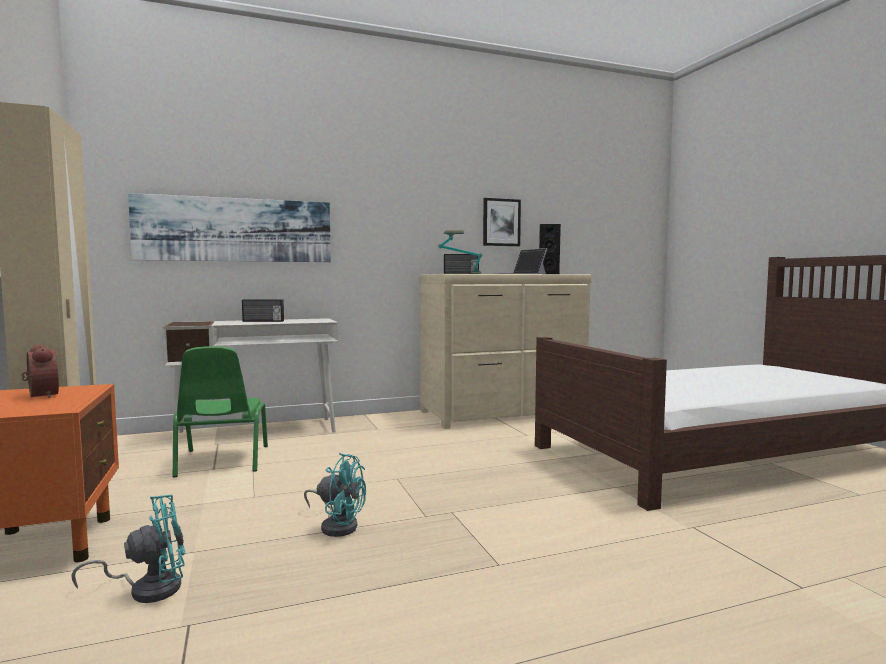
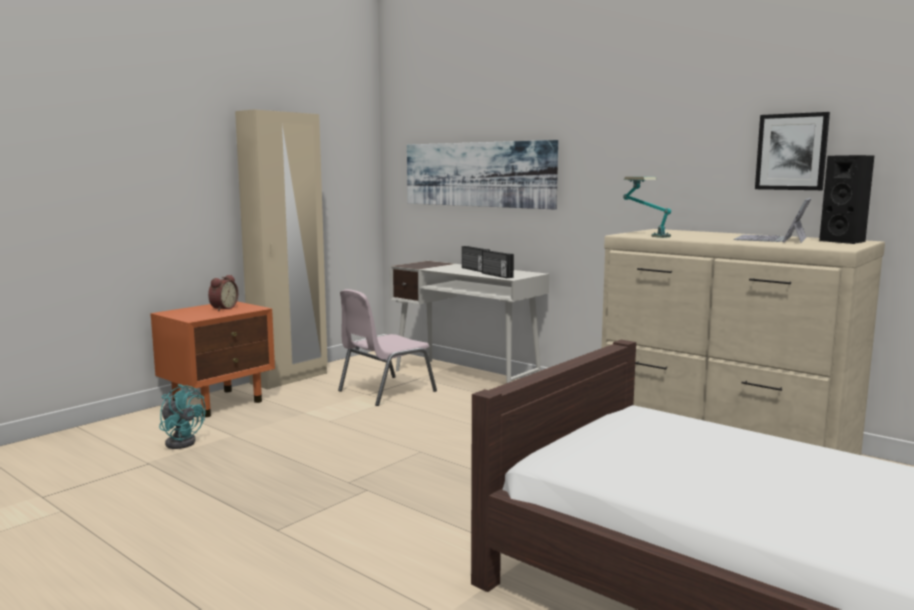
camera: 60 degrees right, 5 degrees up
green chair [173,346,268,477] -> pink chair [338,289,437,406]
turquoise fan [304,453,366,537] -> none
radio [444,254,479,274] -> radio moved to [482,250,514,278]

